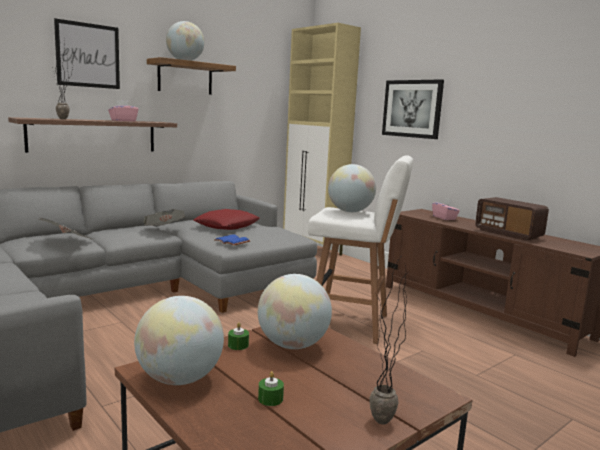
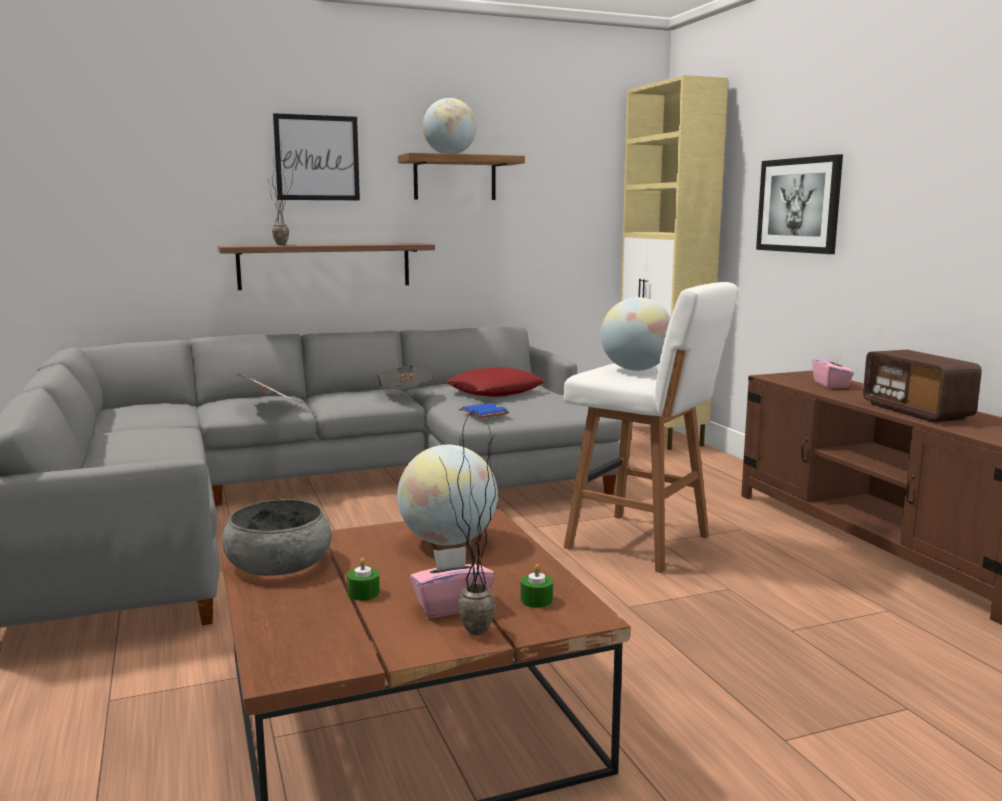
camera: 20 degrees right, 0 degrees up
pink tissue box [108,101,138,122] -> pink tissue box moved to [410,546,494,618]
globe [134,296,224,385] -> grey bowl [222,499,332,576]
green candle [228,322,249,350] -> green candle moved to [521,564,553,608]

